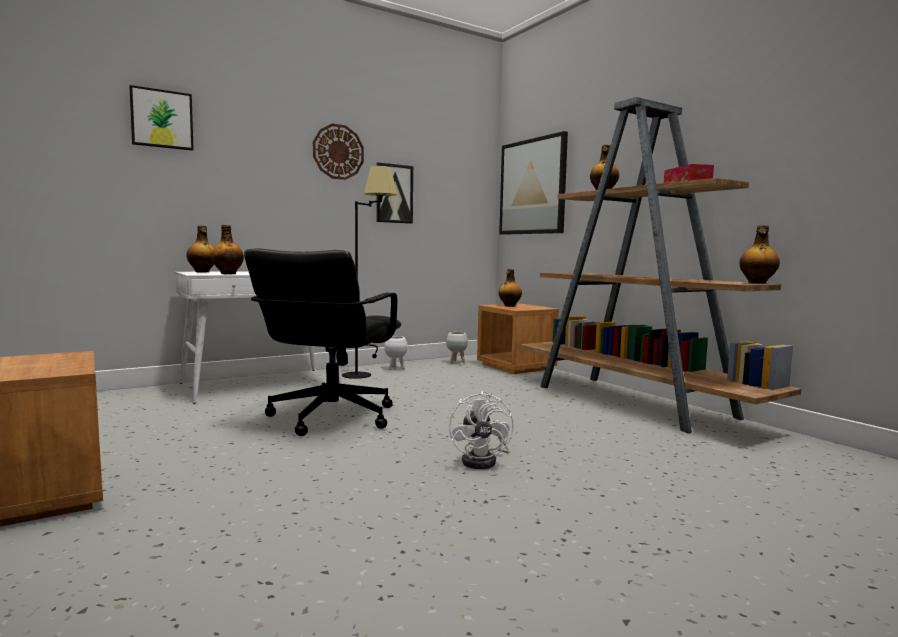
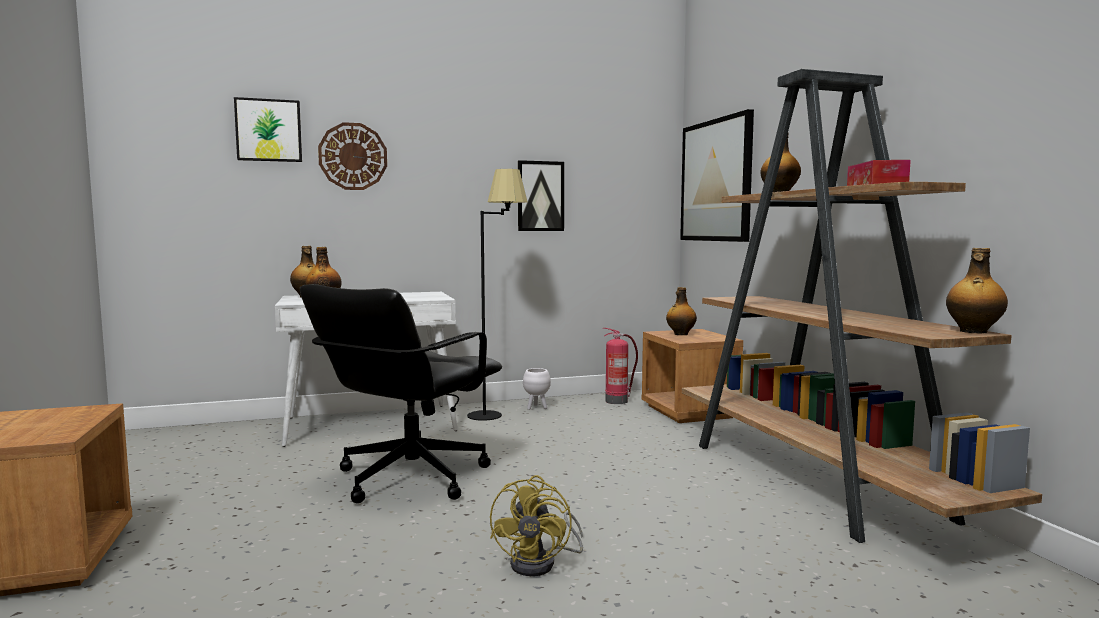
camera: 15 degrees right, 0 degrees up
wall clock [313,124,364,180] -> wall clock moved to [318,122,387,190]
white planter [446,332,468,363] -> fire extinguisher [603,328,638,404]
white fan [449,391,514,469] -> yellow fan [490,475,583,576]

